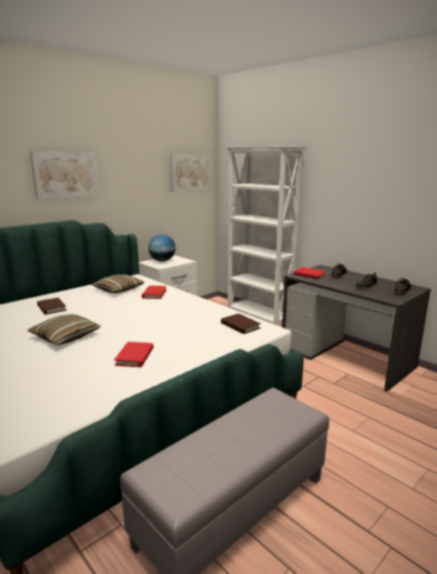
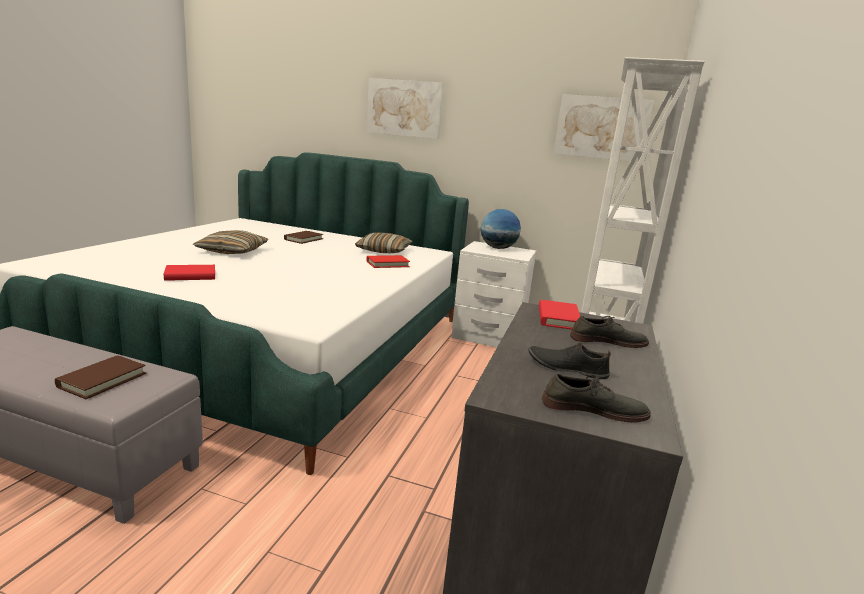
camera: 60 degrees right, 0 degrees up
brown book [221,313,261,334] -> brown book moved to [55,355,146,399]

